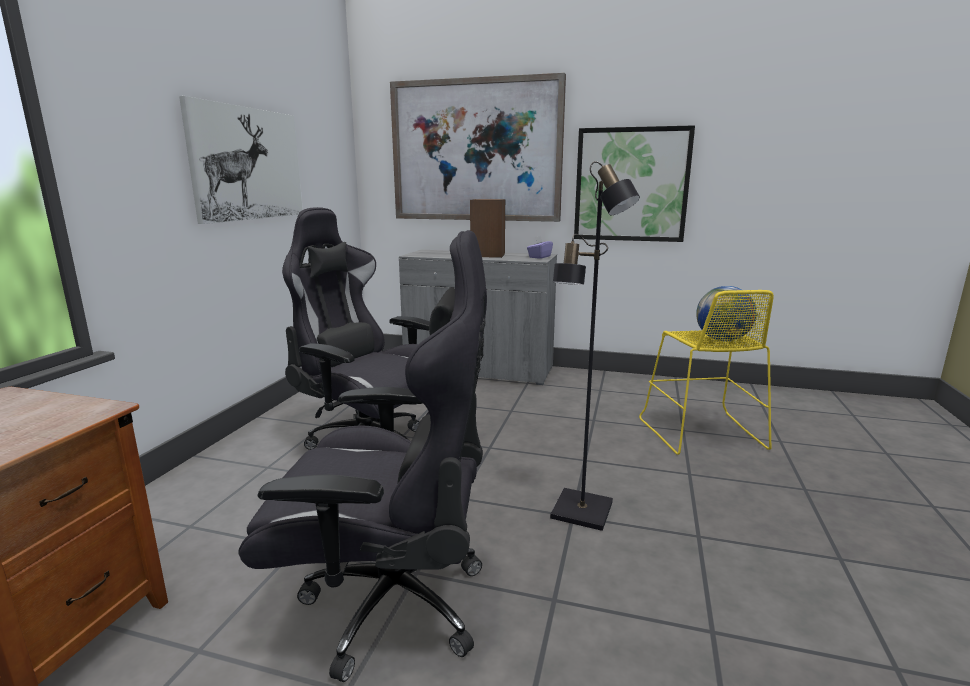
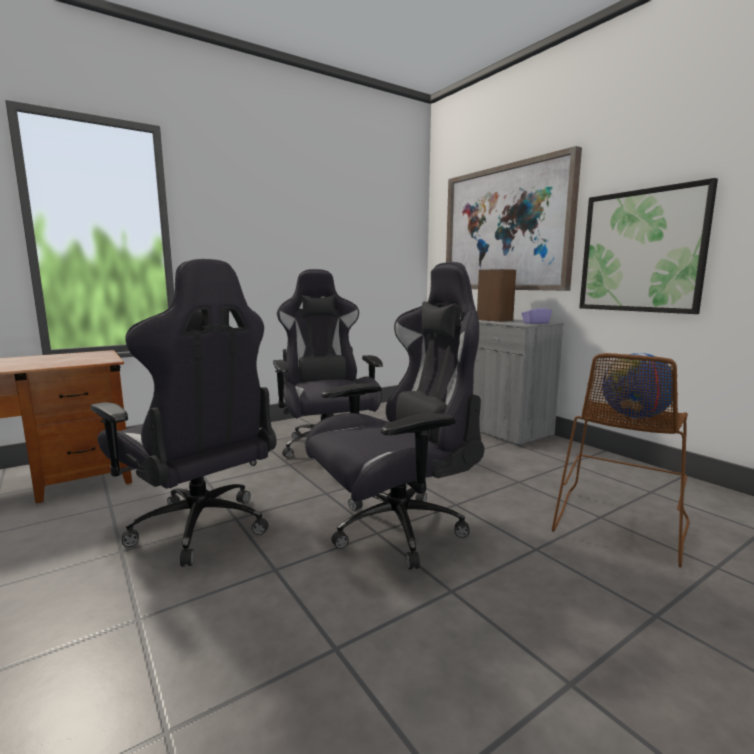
camera: 40 degrees right, 5 degrees down
picture [179,96,303,224] -> none
black floor lamp [550,161,640,531] -> black office chair [305,262,484,570]
yellow stool [639,290,774,455] -> brown stool [552,353,689,568]

